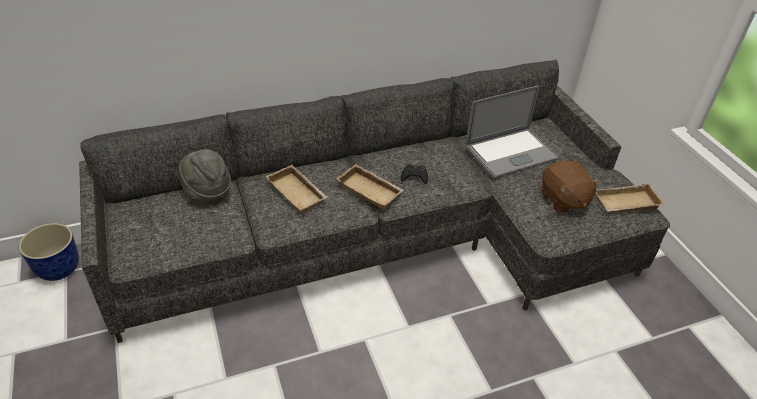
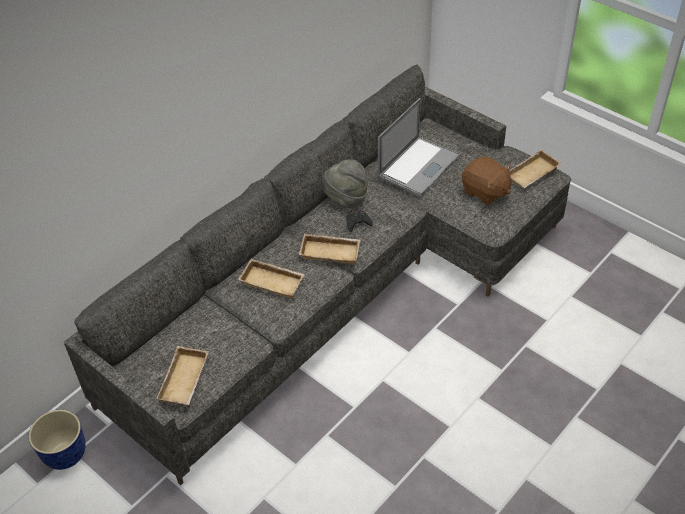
camera: 25 degrees left, 5 degrees up
grey hat [178,149,231,205] -> grey hat moved to [321,159,368,208]
none -> beige tray [156,346,209,405]

